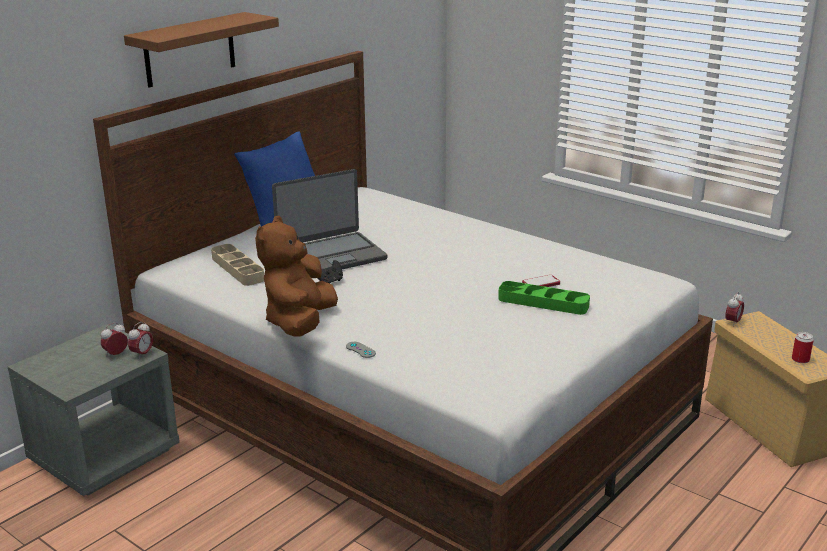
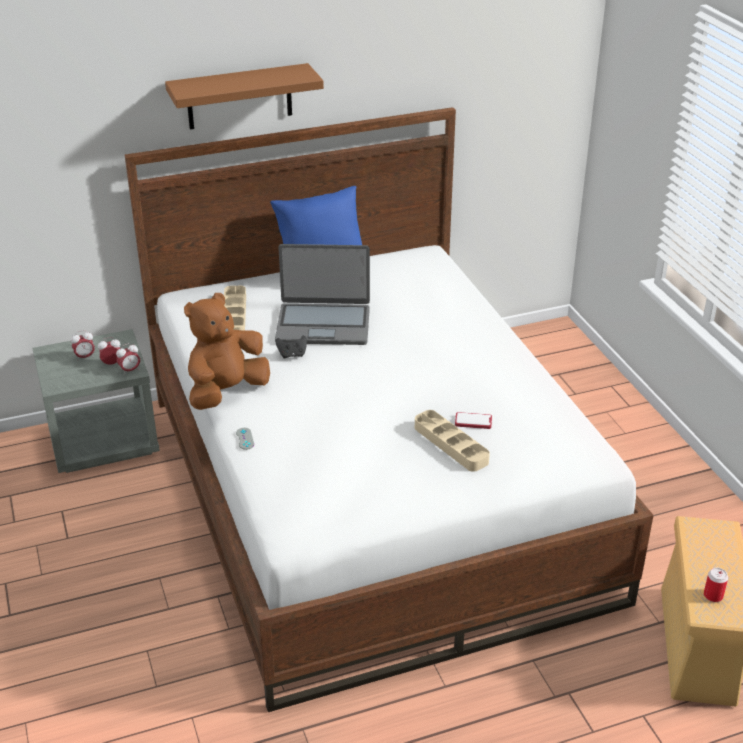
camera: 30 degrees right, 10 degrees up
green tray [498,281,590,315] -> beige tray [415,410,490,472]
alarm clock [725,292,744,327] -> alarm clock moved to [71,330,95,361]

